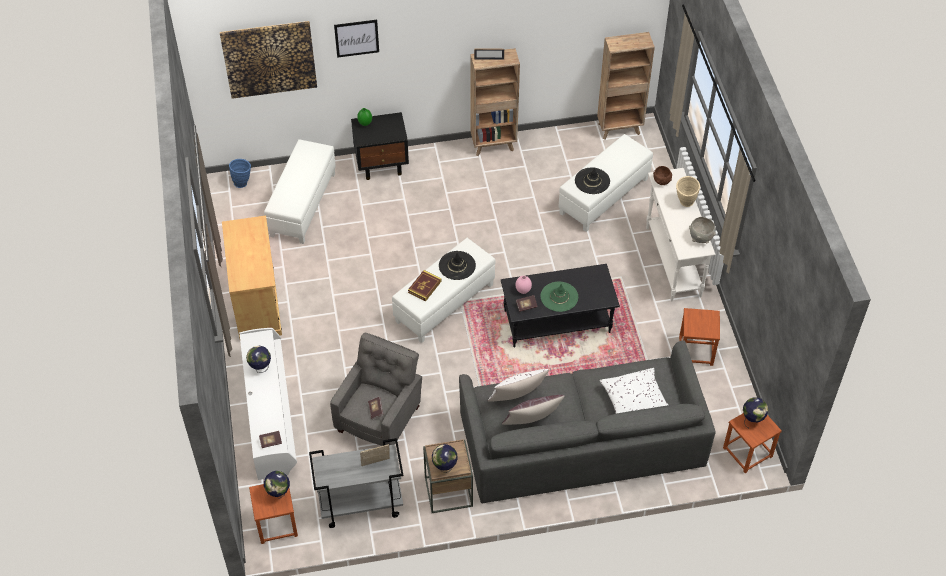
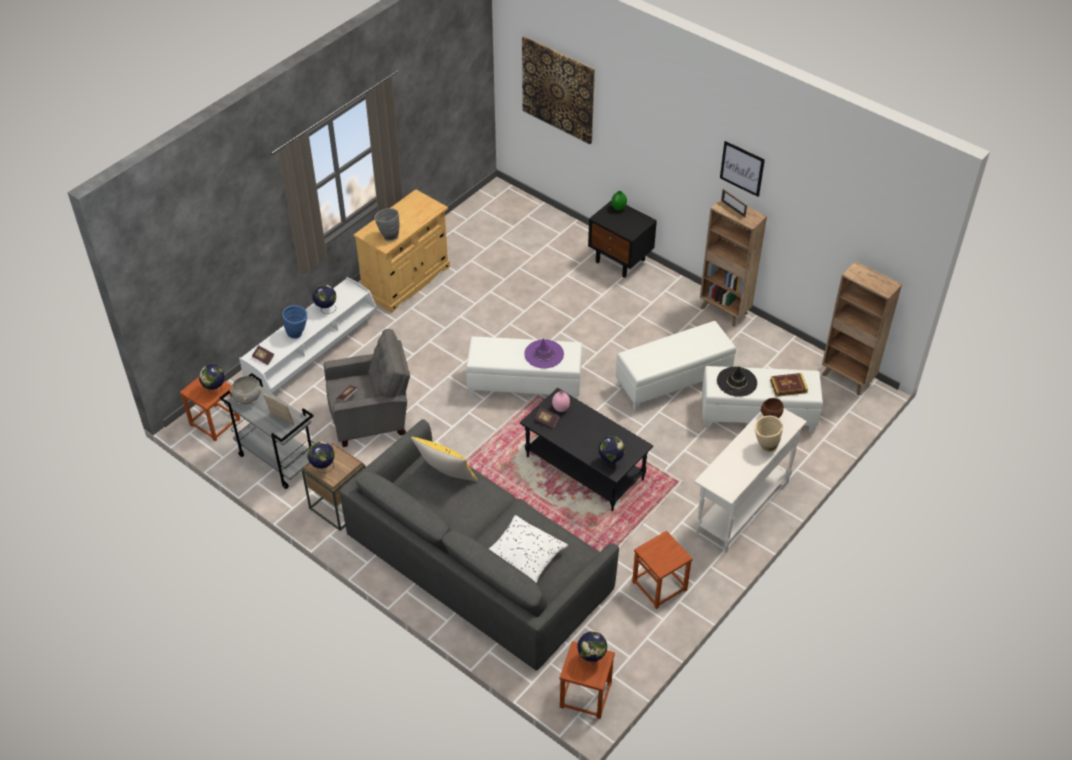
camera: 50 degrees right, 5 degrees down
blue vase [229,159,251,188] -> blue vase moved to [282,305,307,339]
white ottoman [264,139,336,244] -> white ottoman moved to [616,321,736,411]
picture [334,20,379,58] -> picture moved to [720,141,765,197]
book [408,270,442,302] -> book moved to [770,373,808,397]
black hat [439,251,476,280] -> purple hat [524,338,564,368]
white pillow [488,369,549,402] -> yellow pillow [411,437,478,482]
brown pillow [502,395,565,425] -> none
green hat [541,282,578,312] -> none
grey bowl [689,217,716,244] -> grey bowl moved to [230,376,261,405]
none -> grey vase [374,208,399,241]
none -> globe [598,436,625,470]

